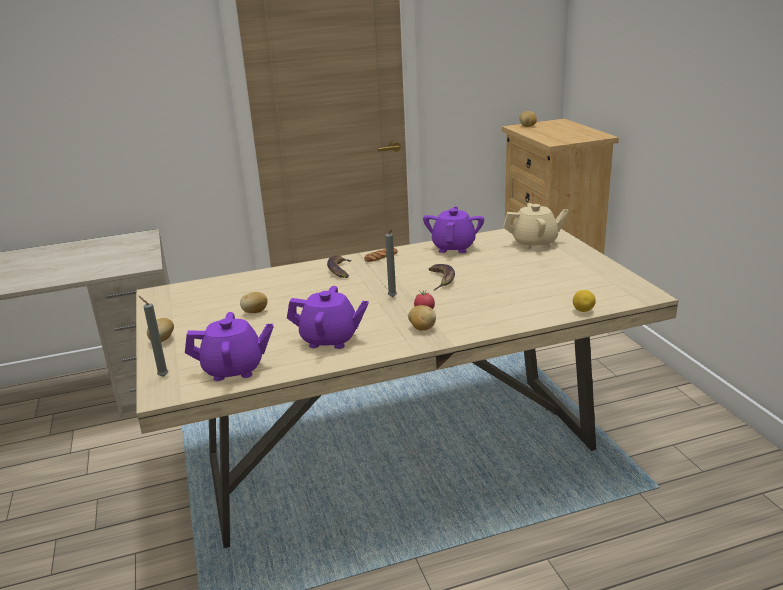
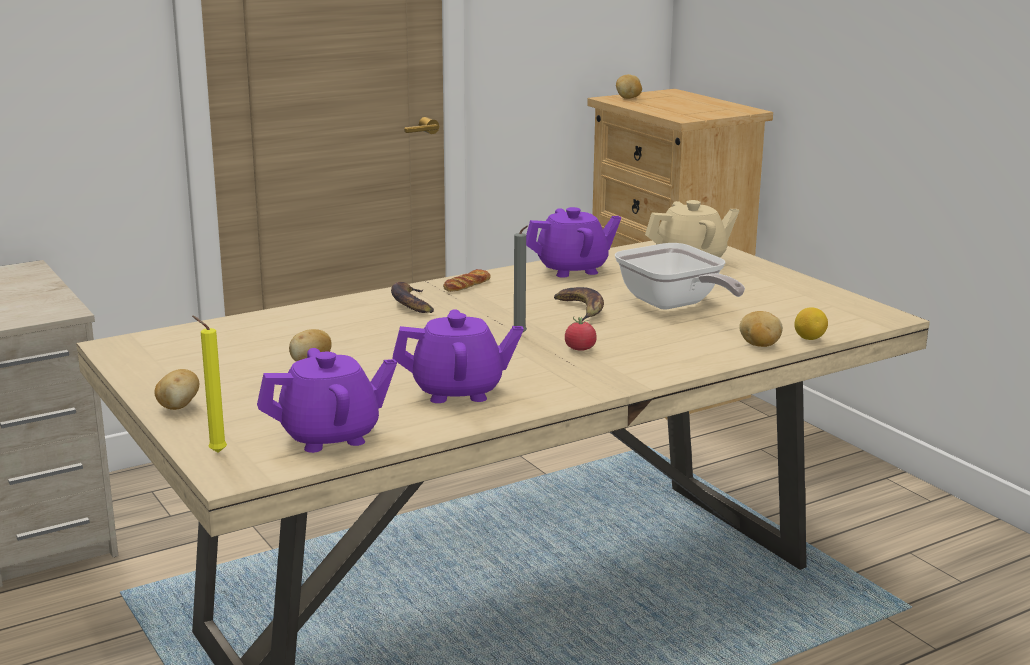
camera: 15 degrees left, 5 degrees down
grey candle [139,296,168,377] -> yellow candle [192,316,227,453]
potato [408,305,436,331] -> potato moved to [739,311,783,347]
purple teapot [423,207,484,253] -> purple teapot turned 75 degrees clockwise [526,207,621,278]
none -> frying pan [615,243,745,310]

